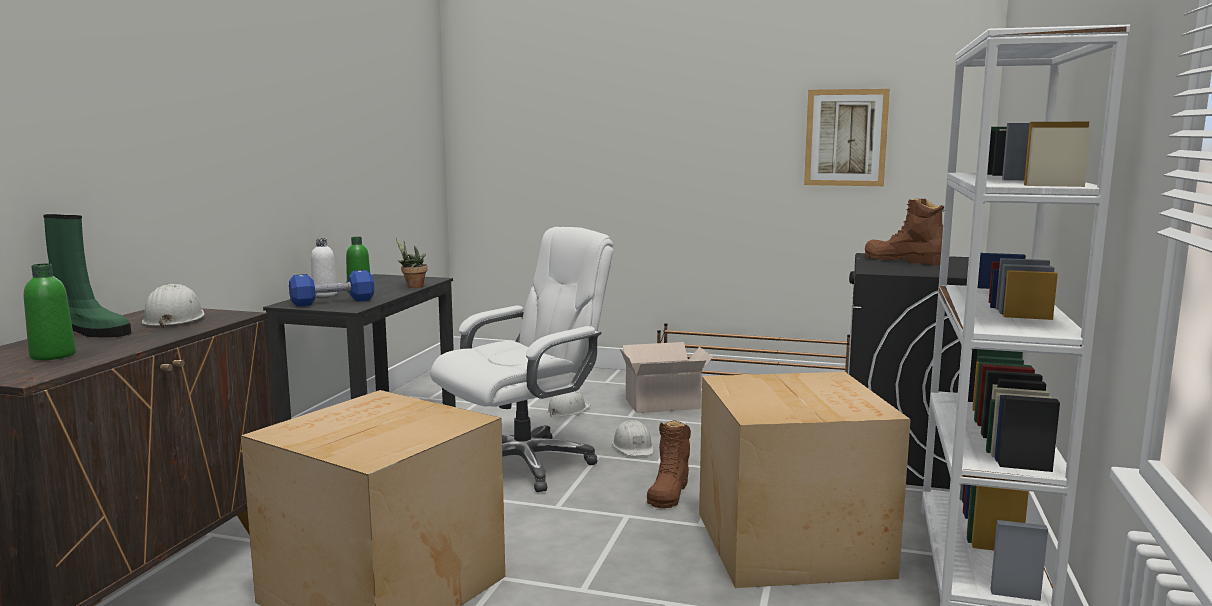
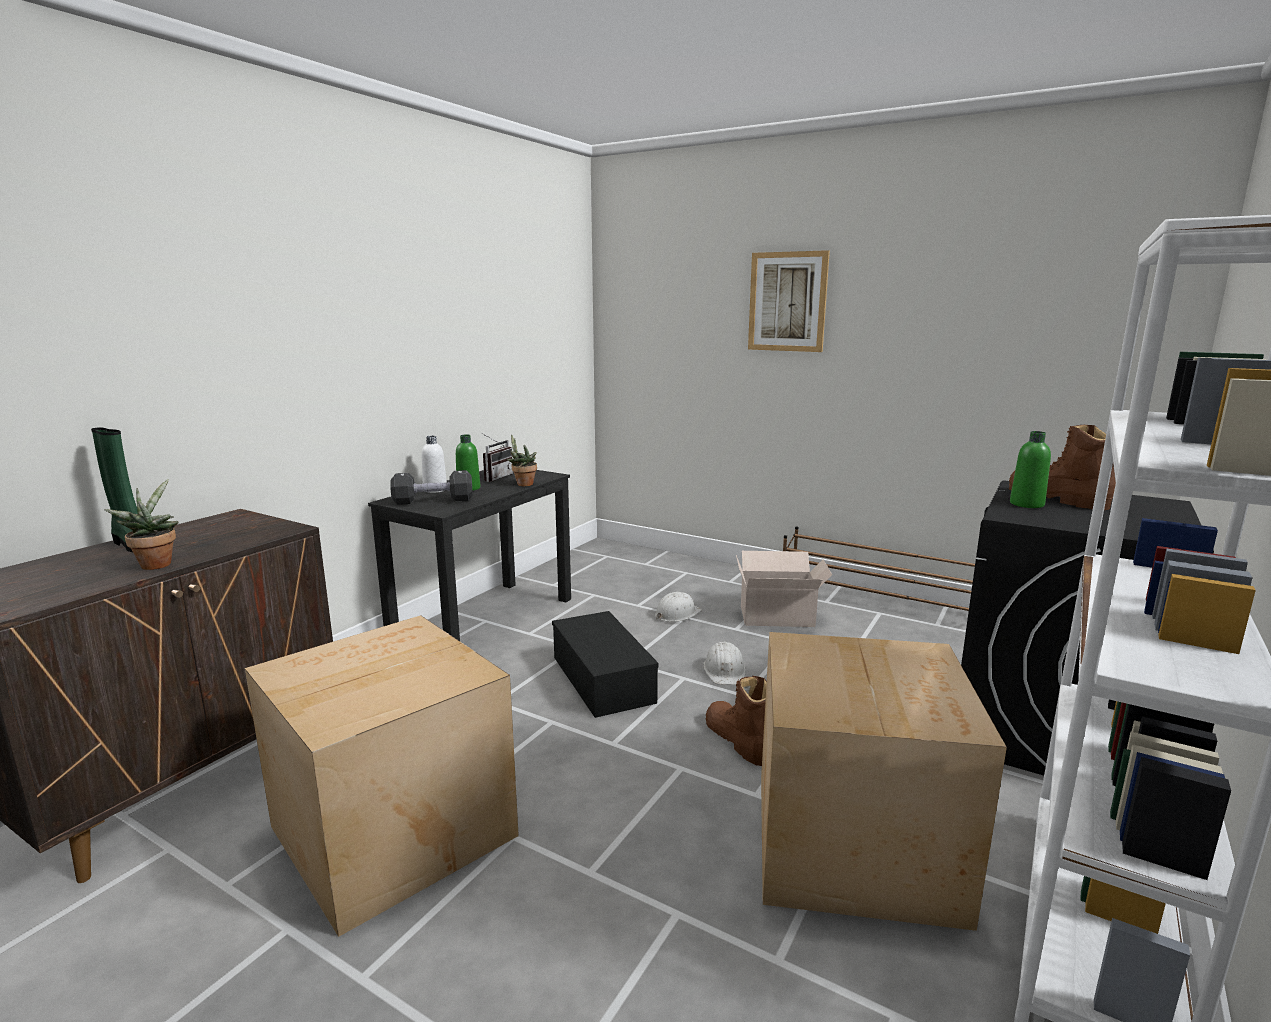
camera: 15 degrees right, 5 degrees up
green bottle [24,263,76,360] -> green bottle moved to [1010,431,1051,508]
white hard hat [142,284,205,328] -> none
blue dumbbell [289,270,374,307] -> black dumbbell [390,470,473,505]
white office chair [430,227,613,492] -> black storage box [552,611,659,718]
brown boot [647,421,691,508] -> brown boot turned 120 degrees clockwise [705,676,767,766]
picture [804,89,890,186] -> picture moved to [748,250,830,352]
none -> potted plant [105,479,178,570]
none -> radio [482,433,513,482]

